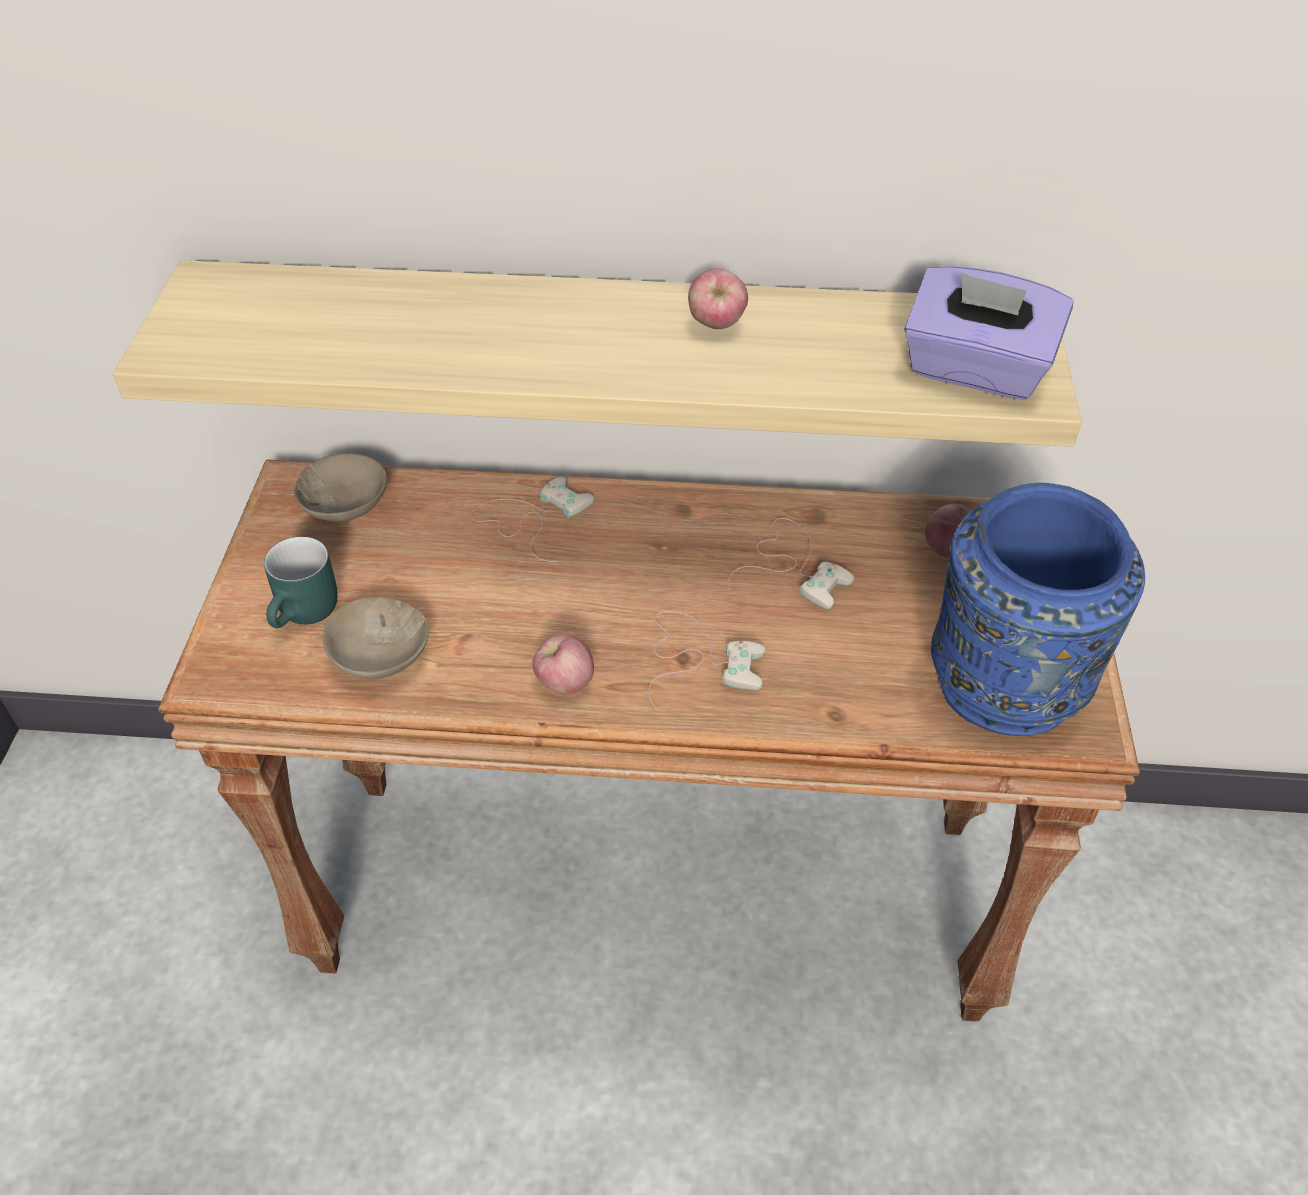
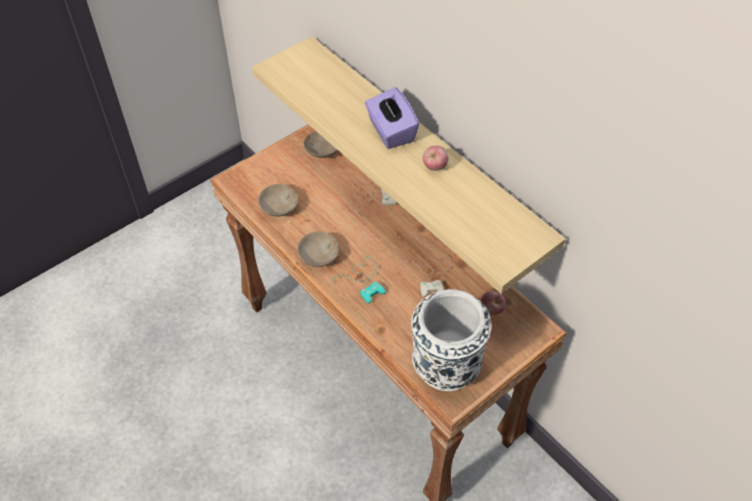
camera: 45 degrees right, 5 degrees up
turquoise mug [264,536,337,628] -> none
apple [533,635,594,694] -> beige bowl [297,232,339,267]
white game controller [648,611,766,708] -> turquoise game controller [331,256,386,303]
purple tissue box [904,266,1074,400] -> purple tissue box moved to [365,87,419,149]
blue vase [931,483,1145,736] -> white vase [411,289,491,392]

